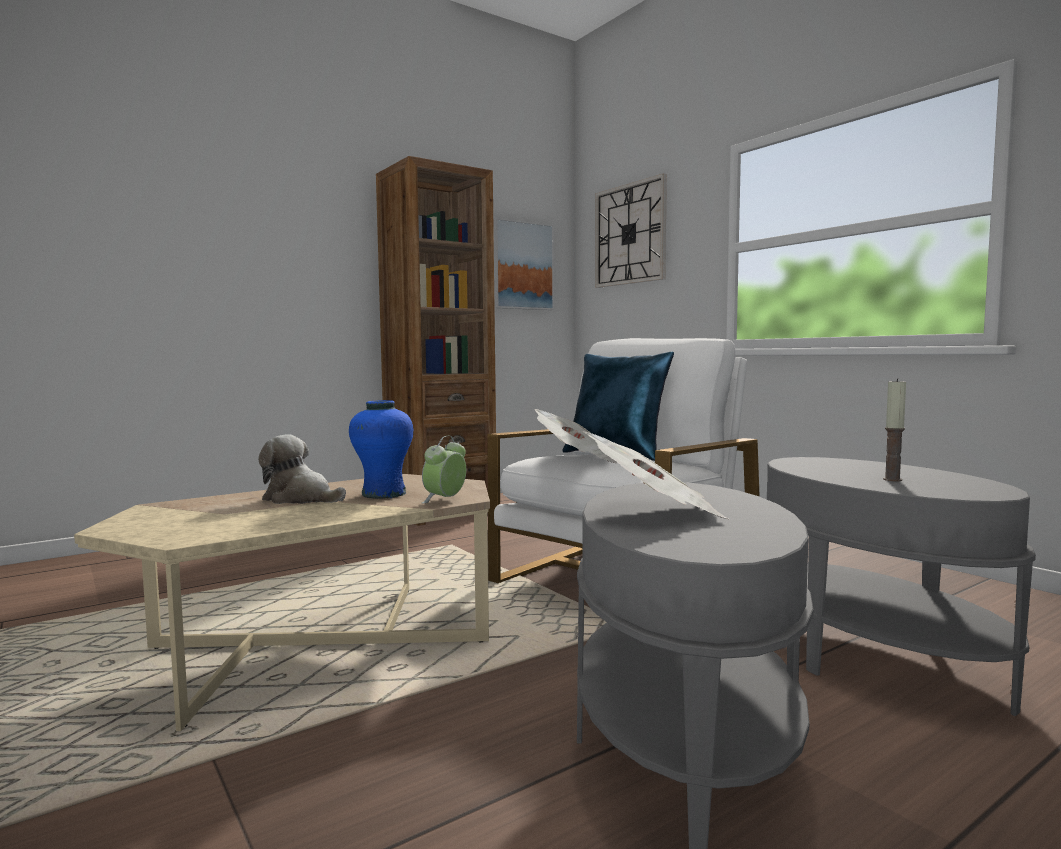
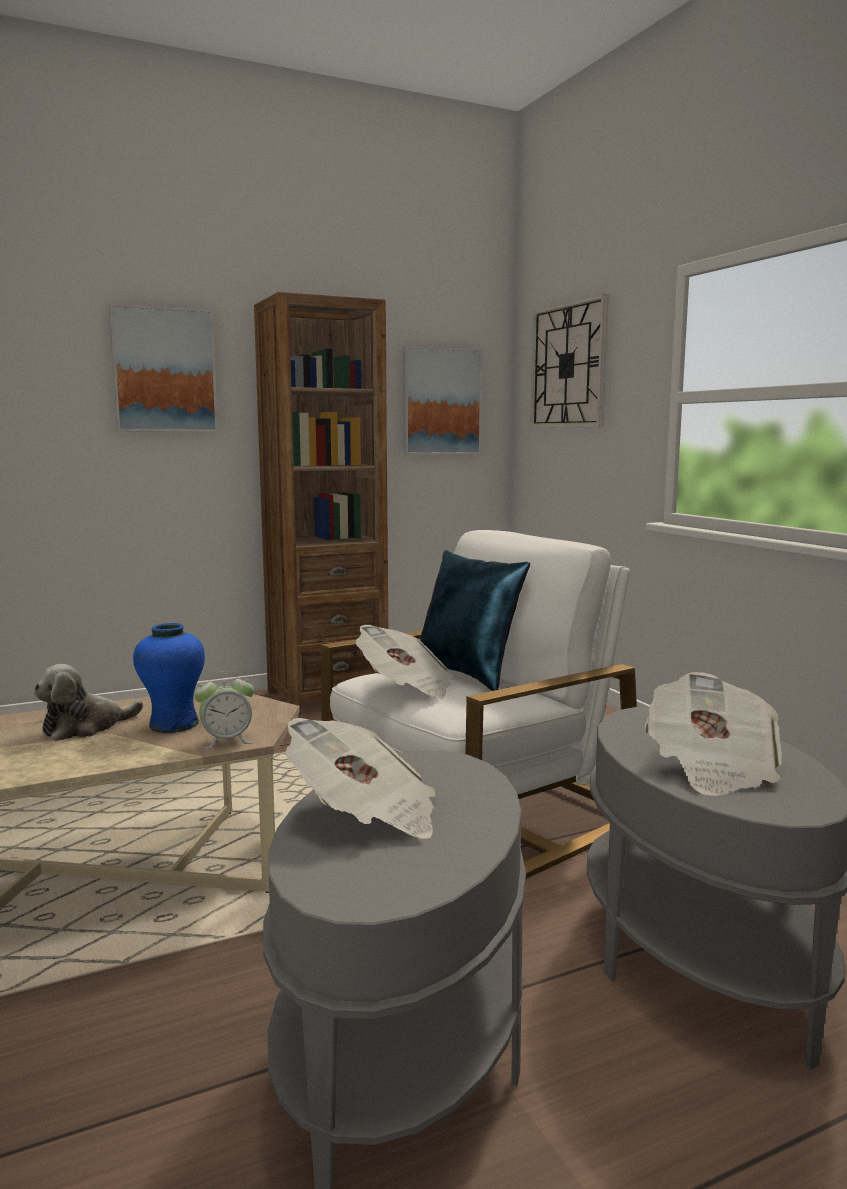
camera: 10 degrees right, 5 degrees up
plush toy [258,434,346,504] -> plush toy turned 75 degrees counterclockwise [33,664,143,741]
alarm clock [422,436,466,504] -> alarm clock turned 150 degrees counterclockwise [194,671,254,749]
candle [883,379,906,482] -> newspaper [645,672,782,796]
none -> picture [109,304,218,431]

